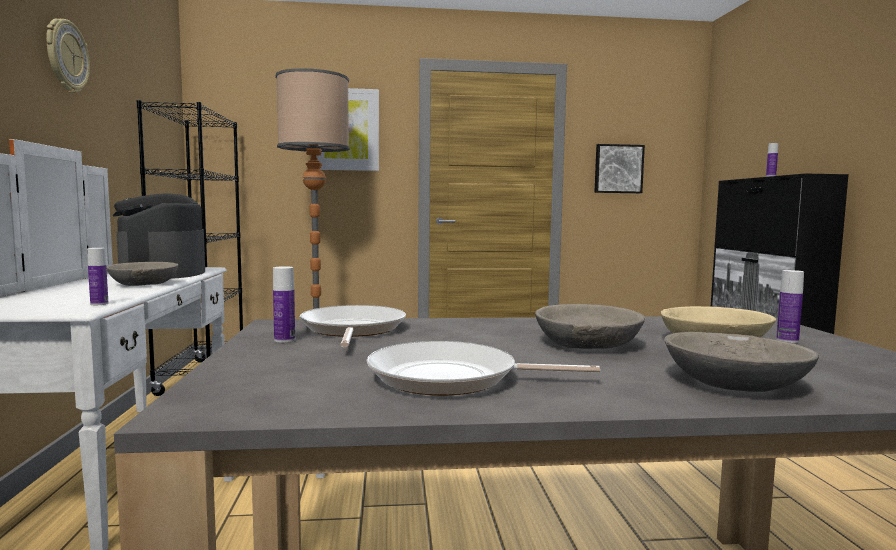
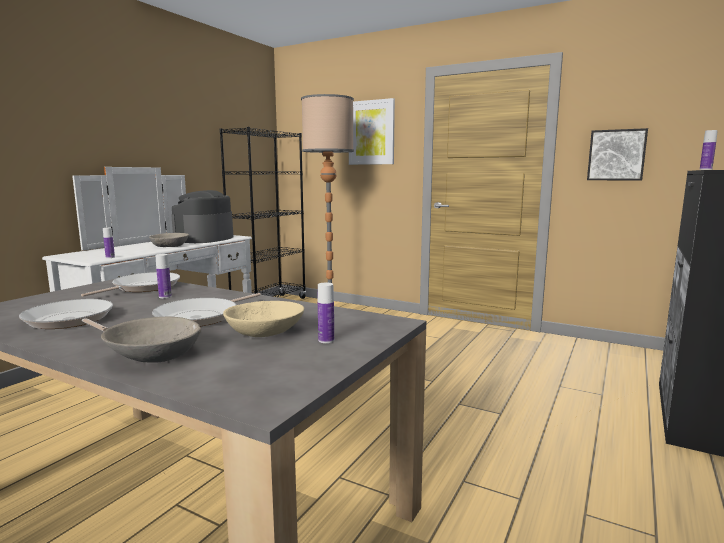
camera: 35 degrees right, 5 degrees up
wall clock [46,18,90,93] -> none
bottle [273,266,295,343] -> bottle moved to [156,254,172,298]
grey bowl [535,304,645,349] -> frying pan [152,293,261,326]

